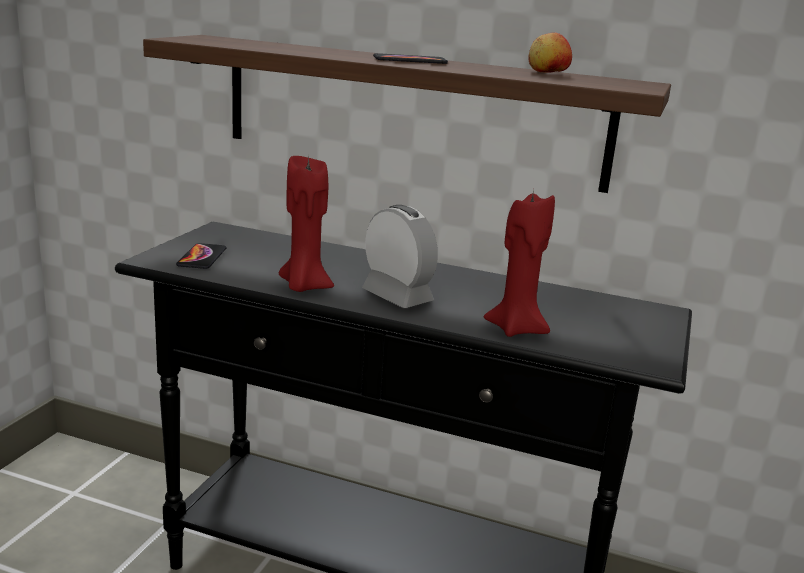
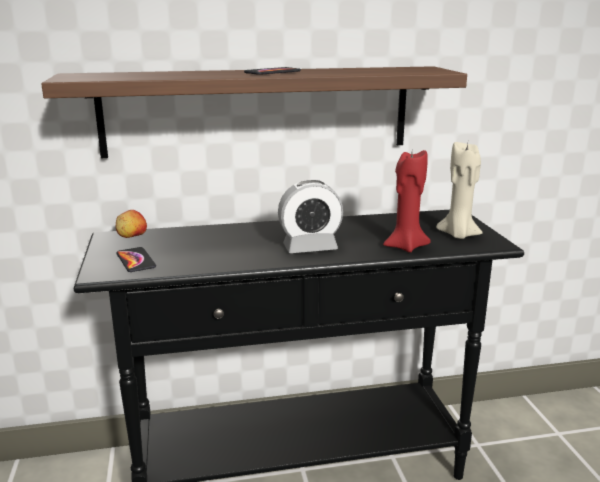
camera: 30 degrees left, 0 degrees up
red candle [279,156,334,292] -> none
alarm clock [362,205,438,308] -> alarm clock turned 150 degrees clockwise [278,180,343,253]
apple [528,33,572,73] -> apple moved to [116,210,147,238]
none -> beige candle [436,142,482,239]

